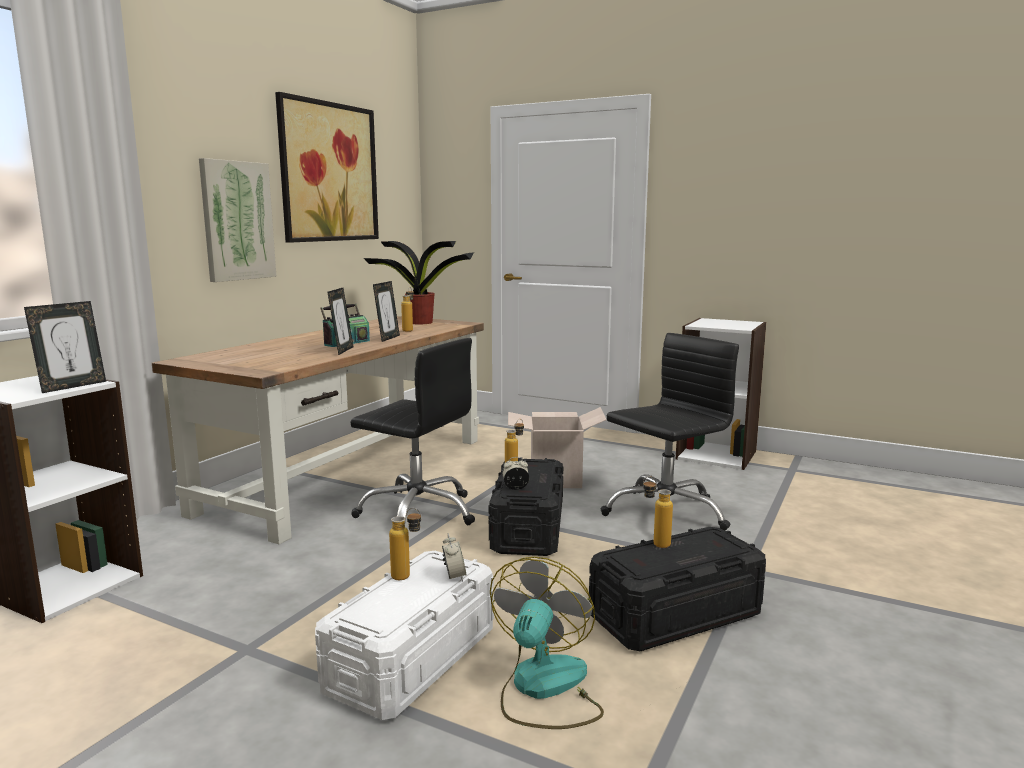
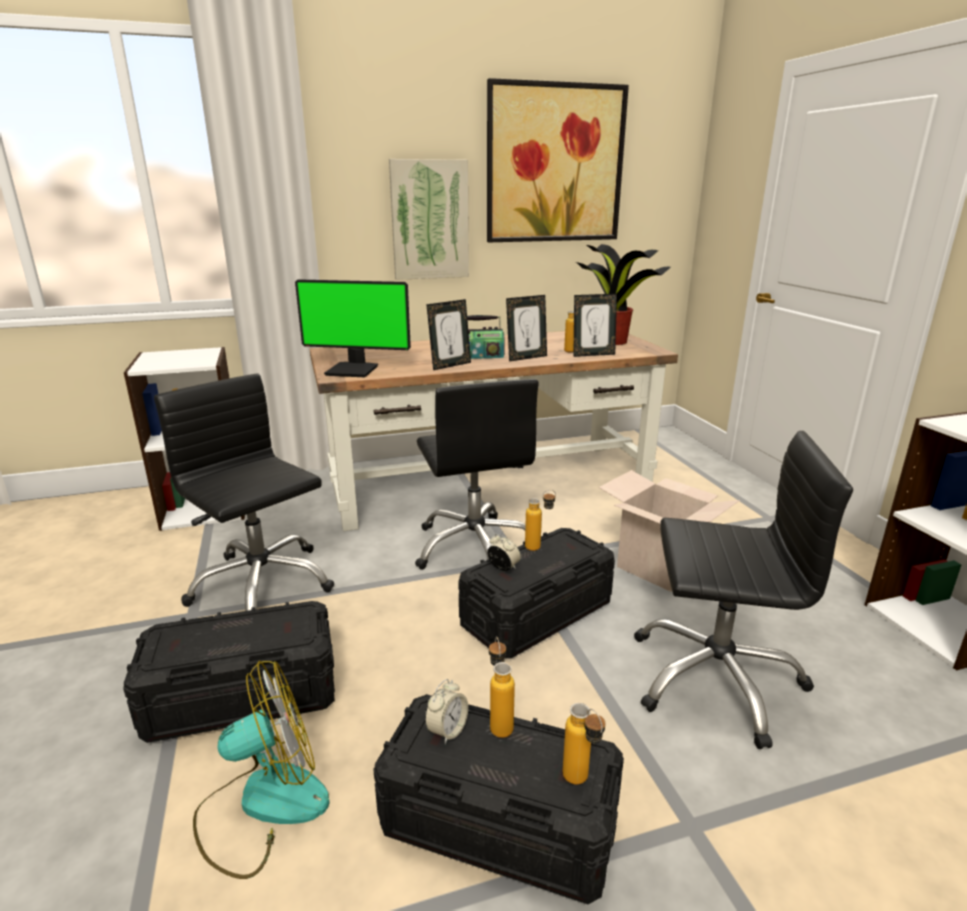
camera: 45 degrees right, 10 degrees up
picture frame [24,301,106,393] -> picture frame moved to [573,294,617,357]
white storage box [315,551,494,720] -> black storage box [123,601,335,743]
bottle [389,508,422,580] -> bottle moved to [563,703,605,785]
alarm clock [442,533,467,581] -> alarm clock moved to [425,679,468,744]
none -> black office chair [154,373,334,611]
none -> monitor [295,279,411,377]

